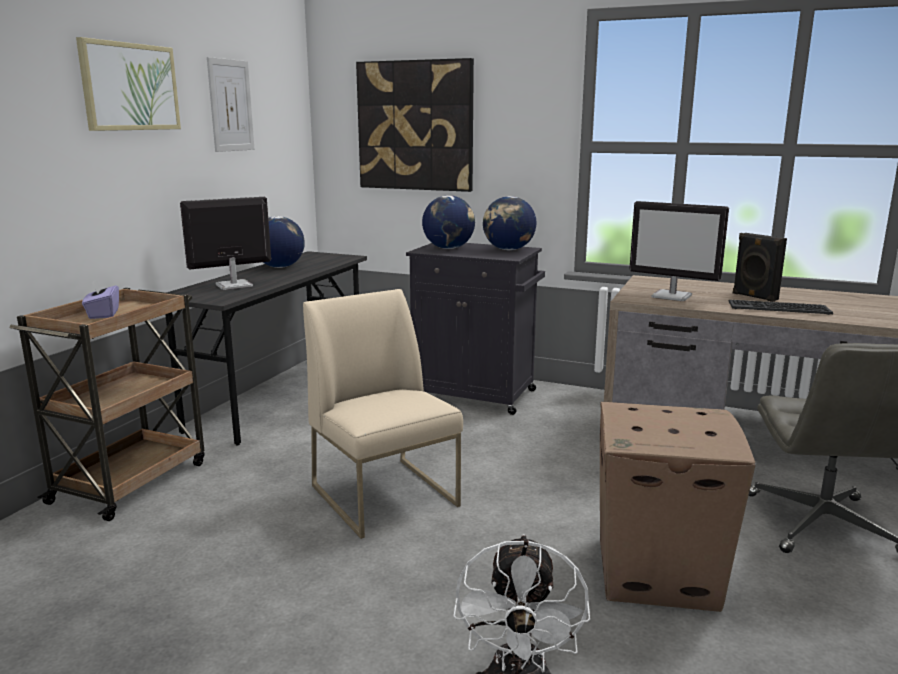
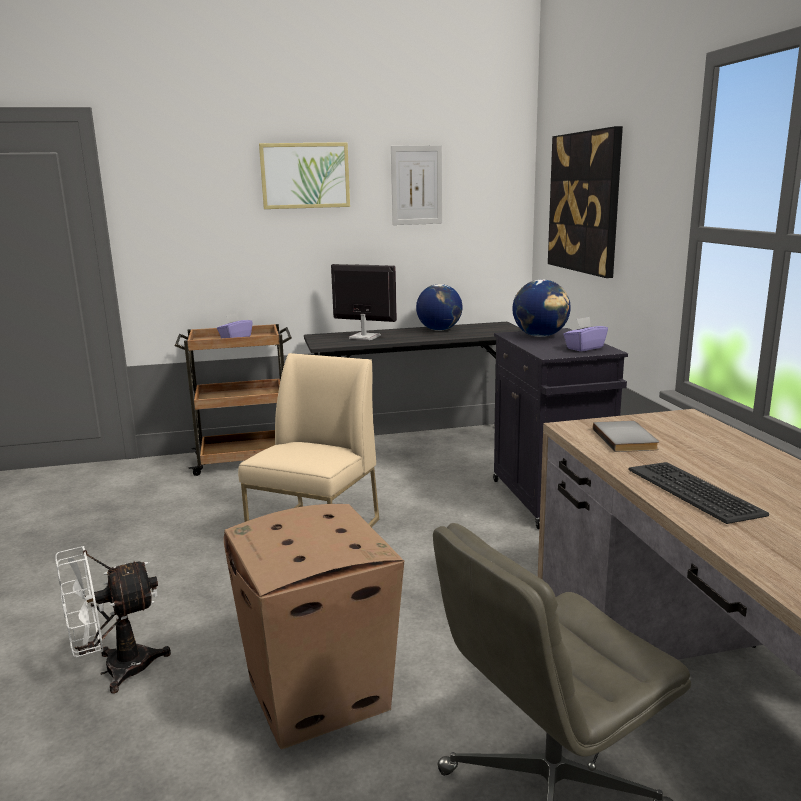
camera: 55 degrees right, 0 degrees up
globe [483,196,536,250] -> purple tissue box [563,317,608,352]
monitor [629,201,729,301] -> grey book [593,421,659,452]
black speaker [733,233,787,302] -> none

